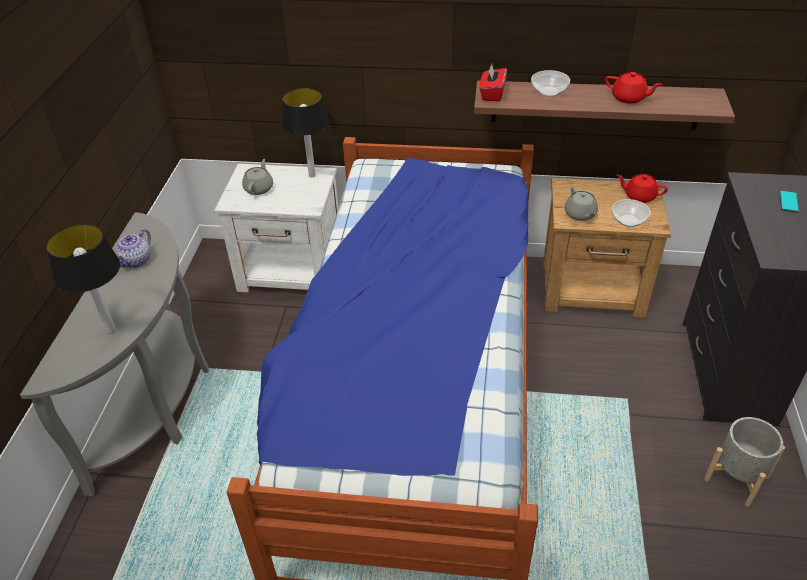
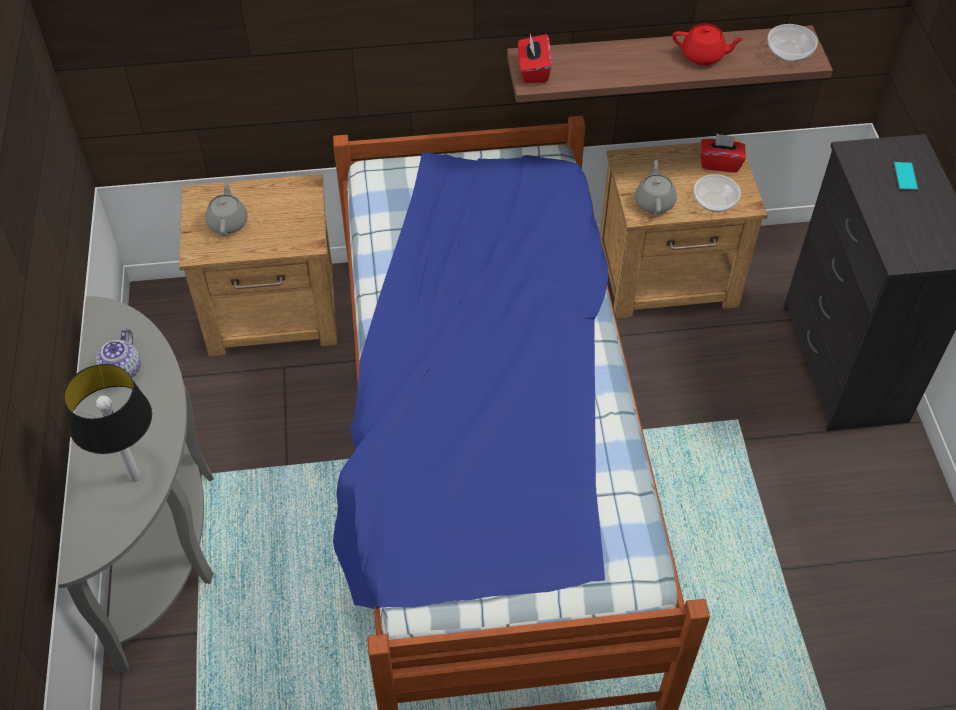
camera: 15 degrees left, 10 degrees up
white nightstand [214,164,338,293] -> brown nightstand [179,174,338,357]
table lamp [282,88,329,177] -> none
bowl [531,70,570,97] -> bowl moved to [768,24,818,62]
grey teapot [565,187,598,221] -> grey teapot turned 150 degrees counterclockwise [635,160,677,215]
red teapot [617,174,668,203] -> red tissue box [700,133,746,172]
grey planter [704,417,785,507] -> none

